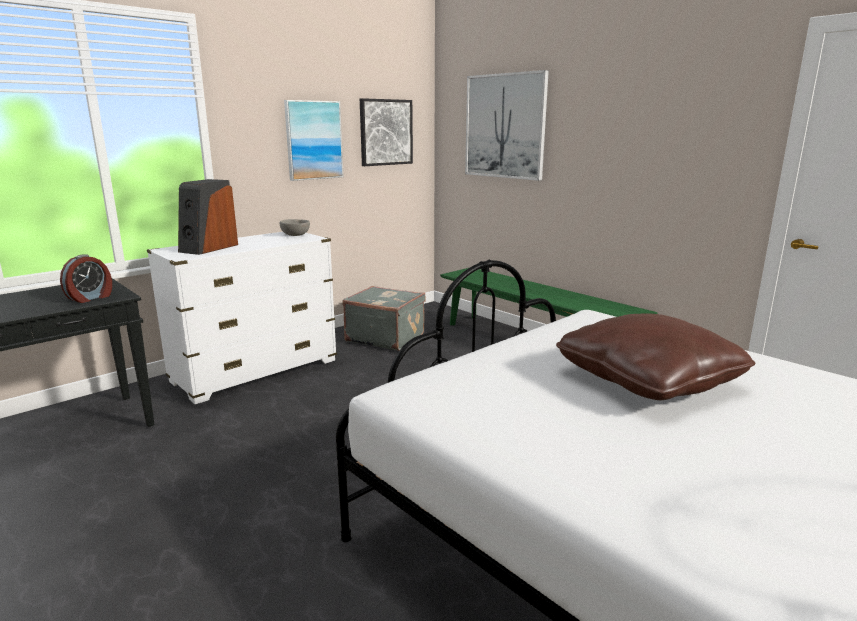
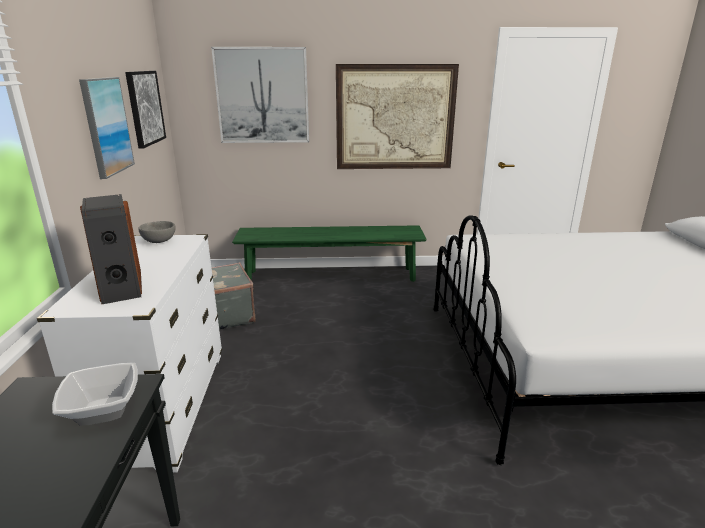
camera: 50 degrees left, 5 degrees up
alarm clock [60,254,112,303] -> bowl [52,363,138,425]
brown pillow [556,313,756,400] -> none
none -> picture [336,64,459,169]

